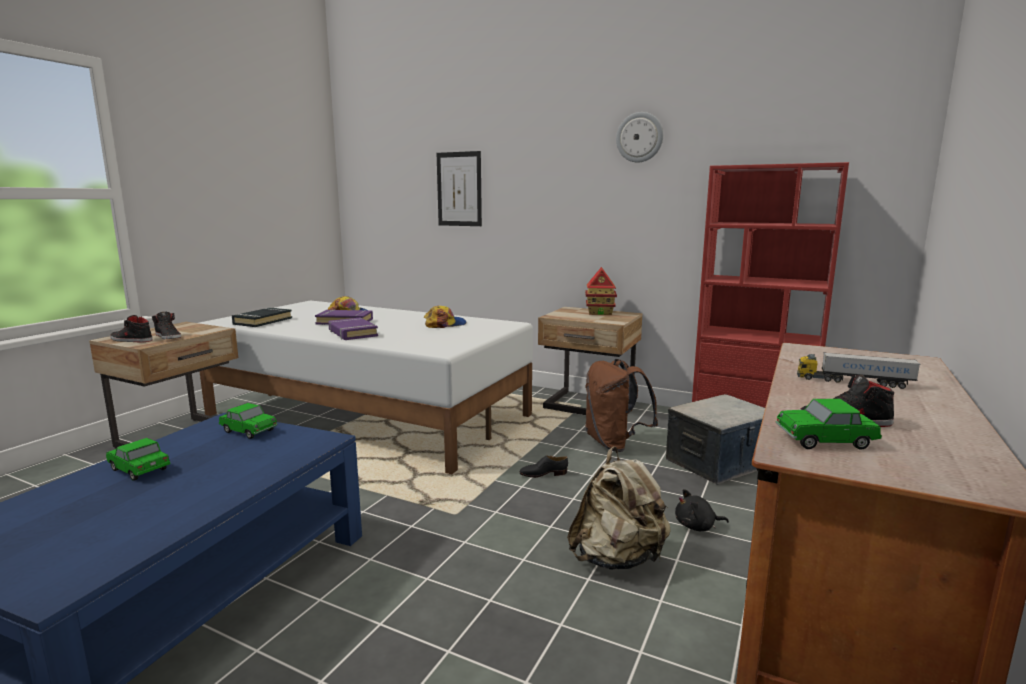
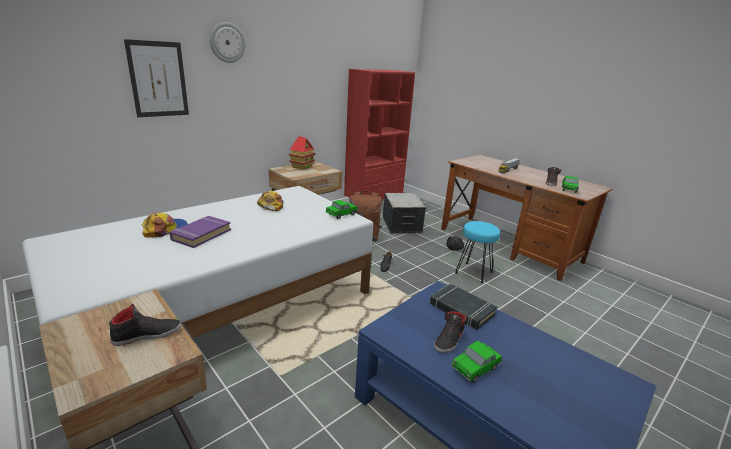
camera: 70 degrees left, 10 degrees up
black shoe [110,315,153,342] -> black shoe moved to [434,311,467,353]
toy car [219,403,278,439] -> toy car moved to [326,200,358,219]
black book [232,308,292,327] -> black book moved to [430,284,497,330]
purple book [328,317,378,340] -> none
beige backpack [567,447,671,570] -> turquoise stool [455,221,500,283]
wall clock [616,112,663,163] -> wall clock moved to [210,22,246,63]

